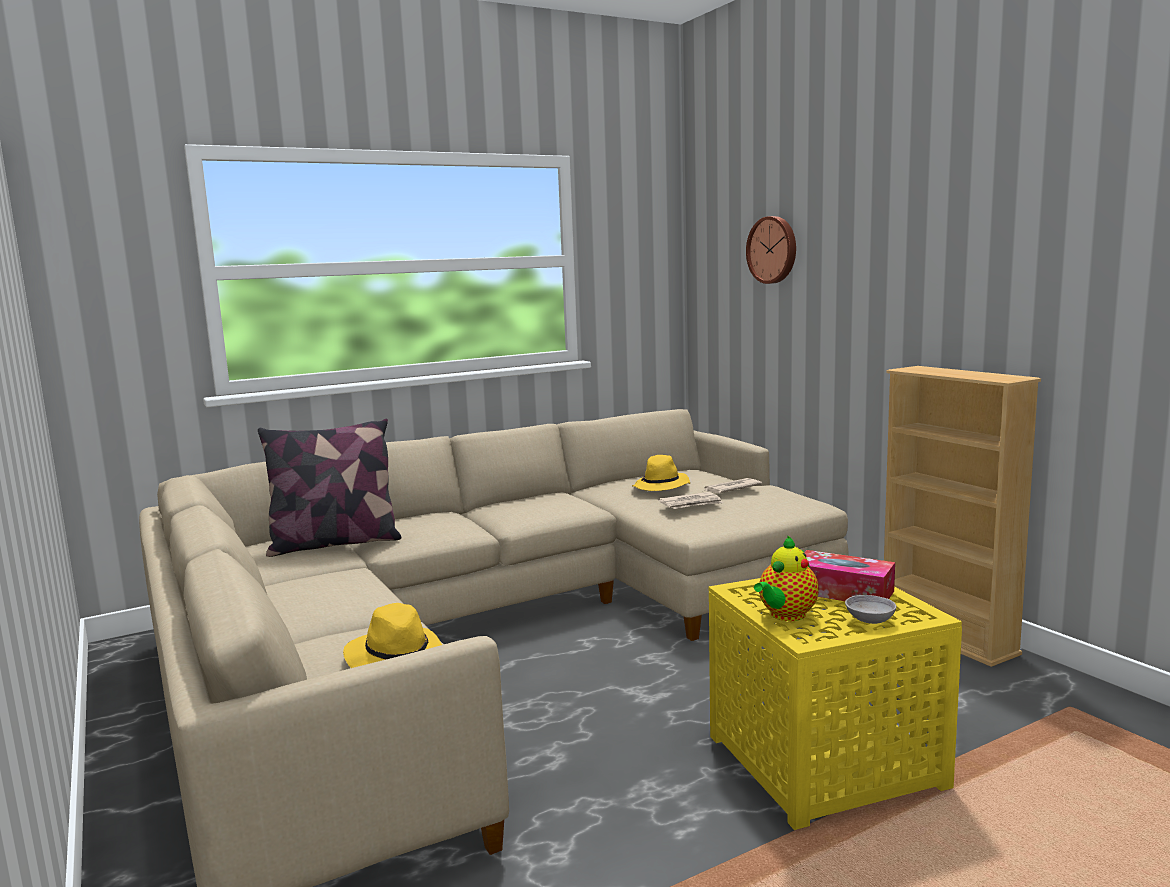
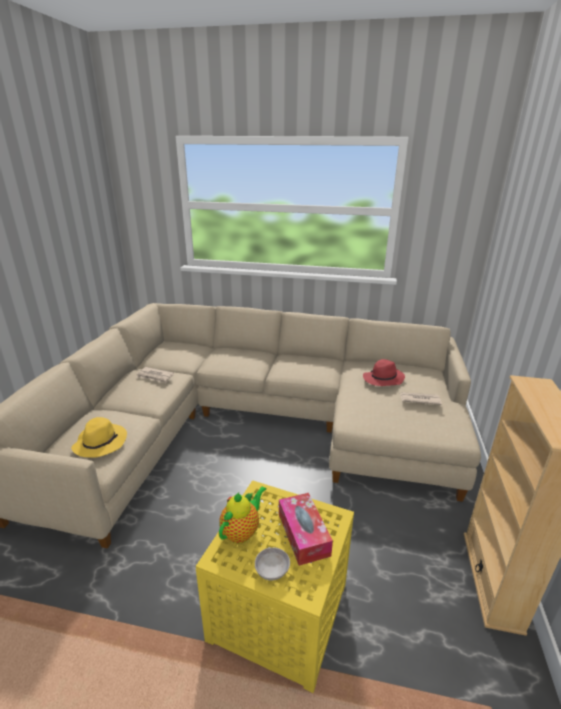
camera: 40 degrees right, 15 degrees up
pillow [258,419,402,557] -> none
yellow hat [632,455,691,491] -> red hat [363,359,405,386]
newspaper [658,492,723,509] -> newspaper moved to [136,367,174,383]
wall clock [746,216,796,284] -> none
teapot [754,536,818,621] -> teapot turned 135 degrees clockwise [219,486,267,543]

